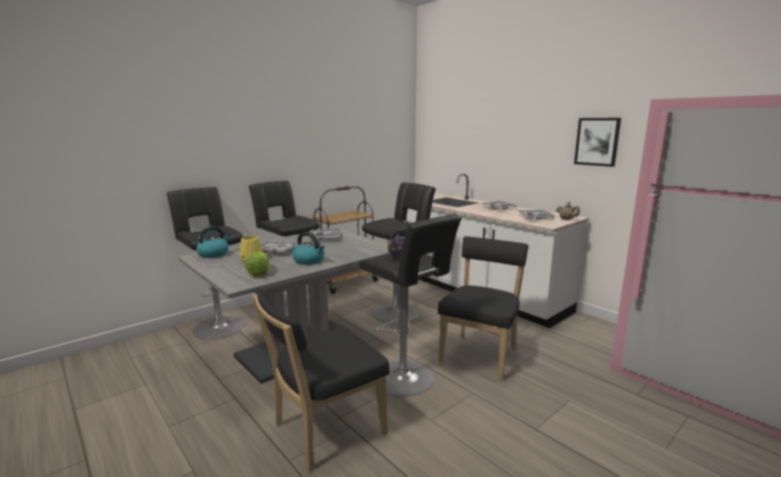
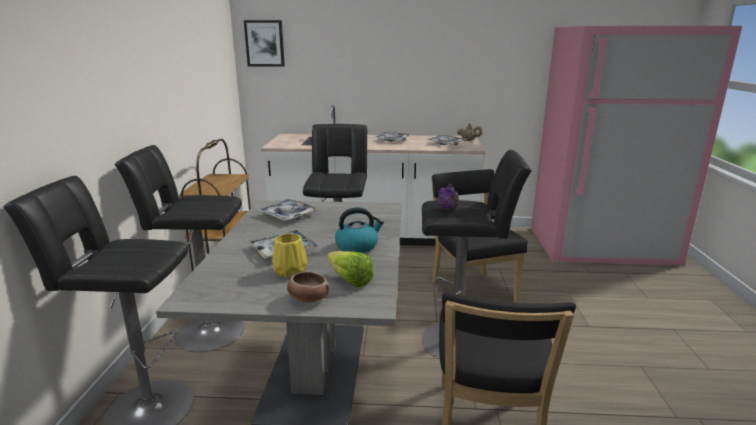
camera: 45 degrees left, 5 degrees up
kettle [196,227,231,258] -> none
picture [574,118,621,167] -> picture moved to [244,20,285,67]
none -> bowl [287,272,329,303]

